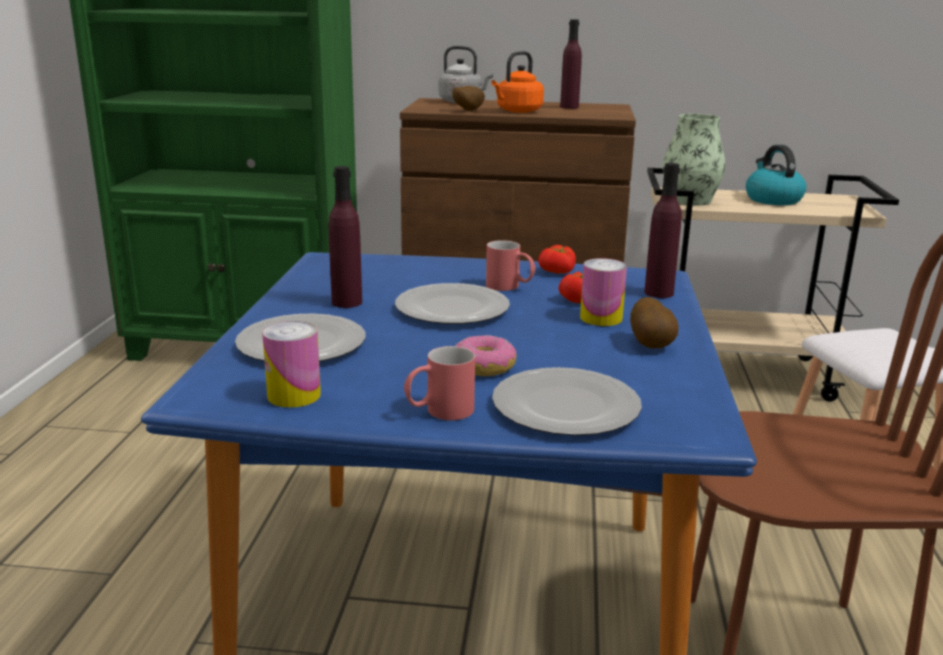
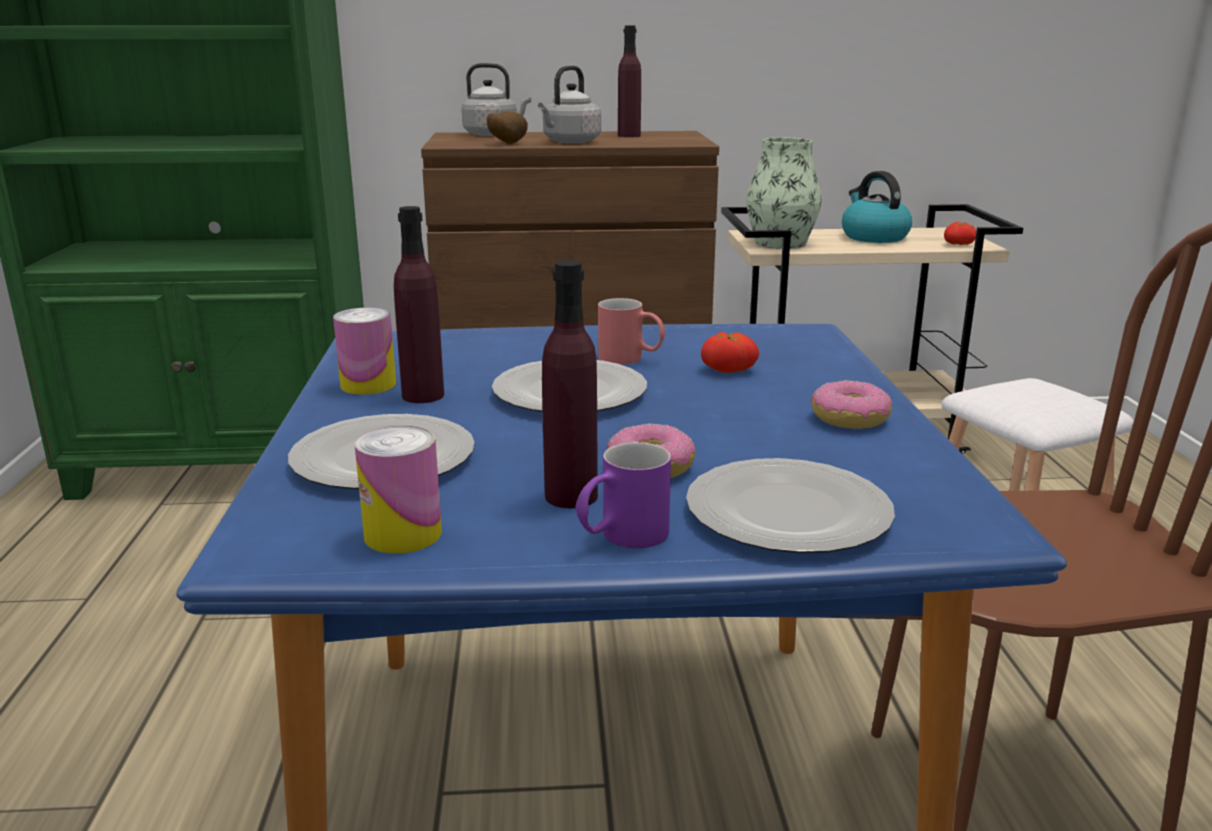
camera: 10 degrees left, 0 degrees up
red mug [404,346,475,420] -> purple mug [576,442,671,548]
orange kettle [491,51,544,113] -> grey kettle [538,65,601,144]
tomato [538,245,576,274] -> tomato moved to [944,222,976,245]
can [580,258,627,326] -> can moved to [333,308,396,395]
potato [630,297,679,348] -> donut [811,380,892,429]
purple bottle [644,163,682,298] -> purple bottle moved to [542,260,598,508]

